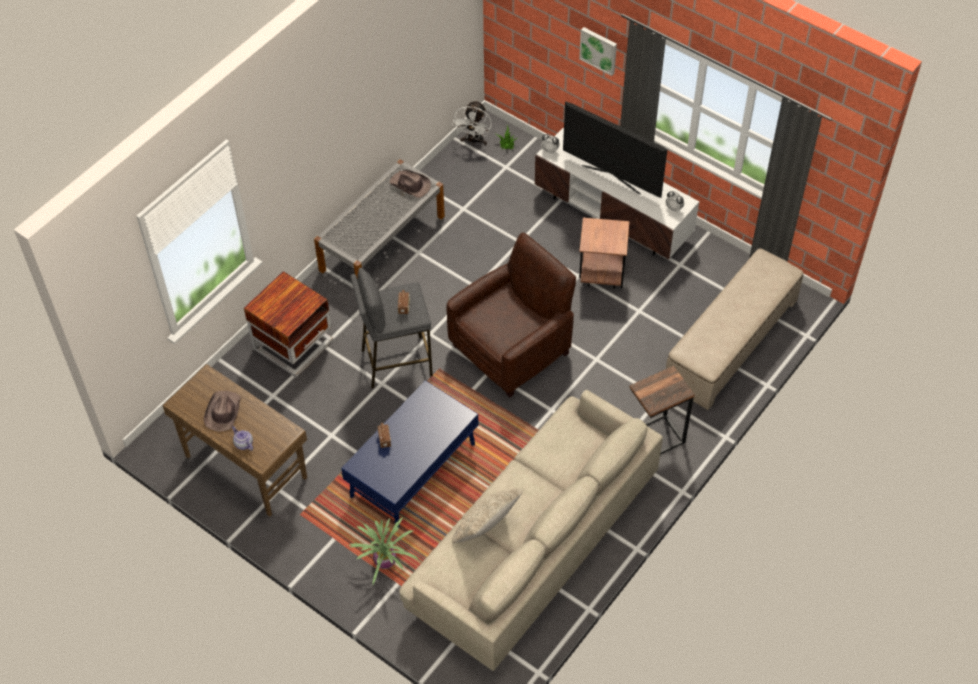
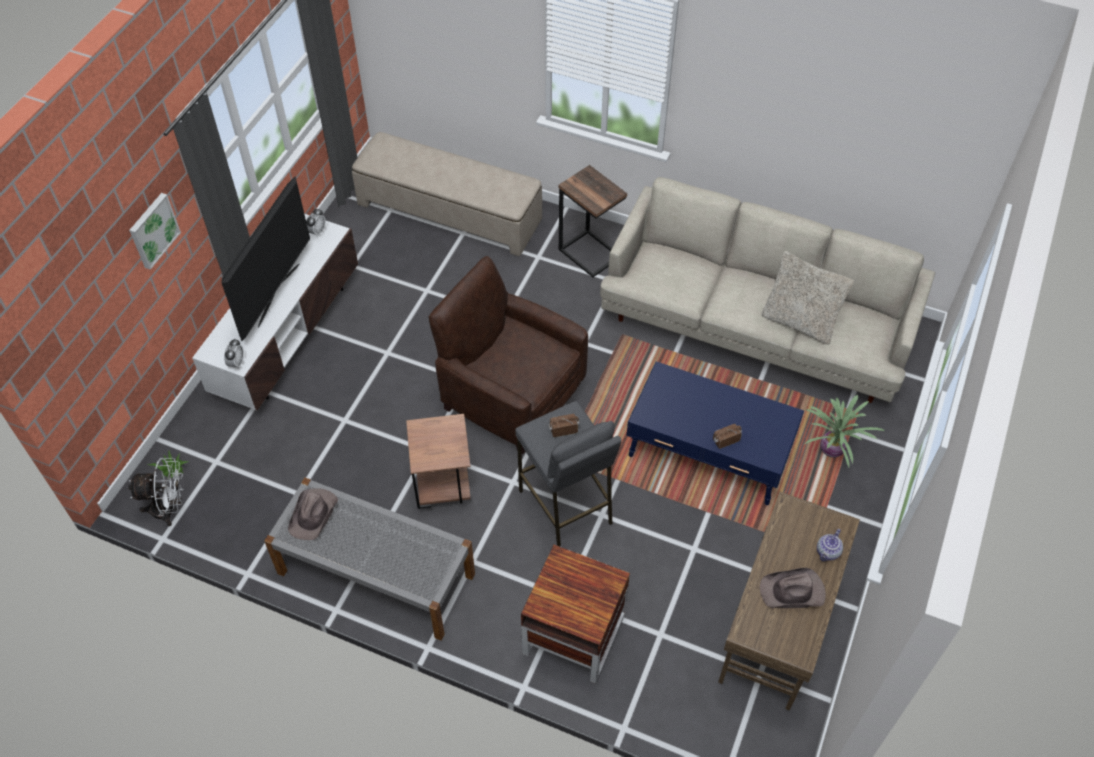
camera: 105 degrees left, 0 degrees up
brown side table [579,218,629,288] -> brown side table moved to [406,414,471,509]

